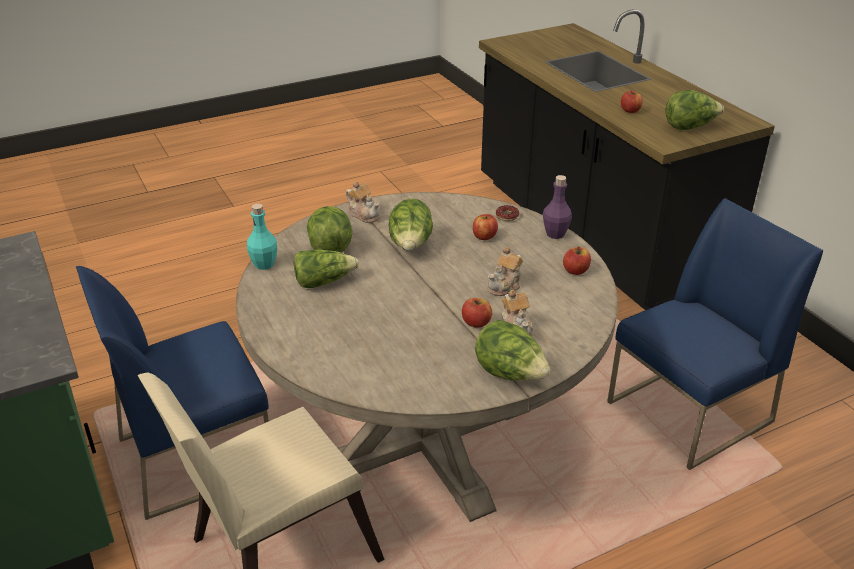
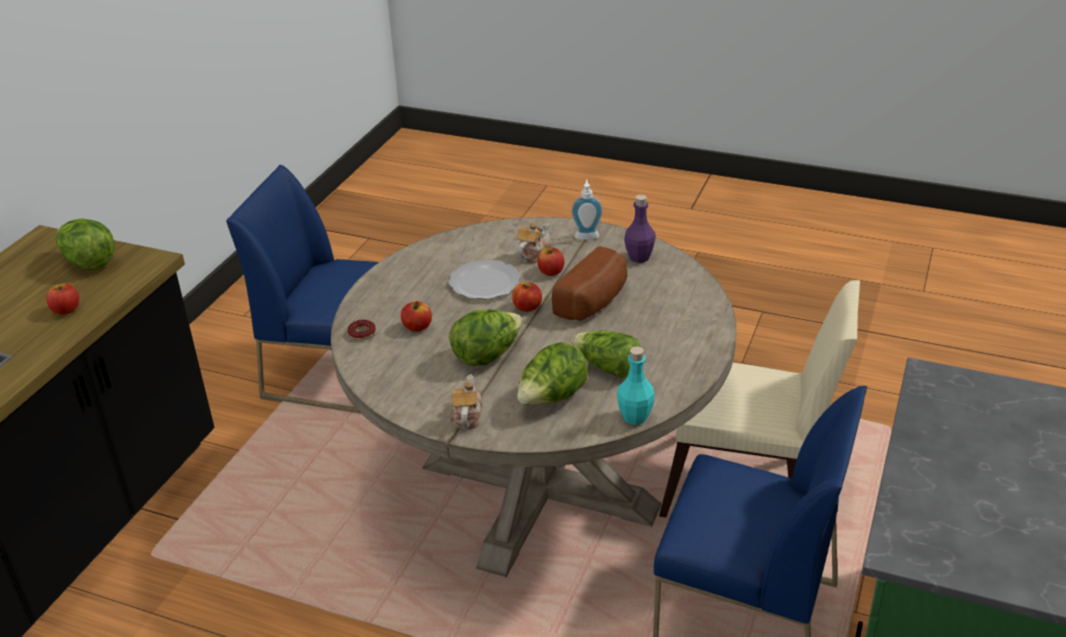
camera: 130 degrees left, 0 degrees up
lettuce [475,320,551,380] -> soap dispenser [571,179,603,240]
teapot [487,247,523,296] -> plate [449,260,520,300]
purple bottle [543,175,572,239] -> purple bottle moved to [624,195,656,263]
apple [563,246,591,275] -> apple moved to [512,282,542,311]
none -> bread [552,246,627,321]

